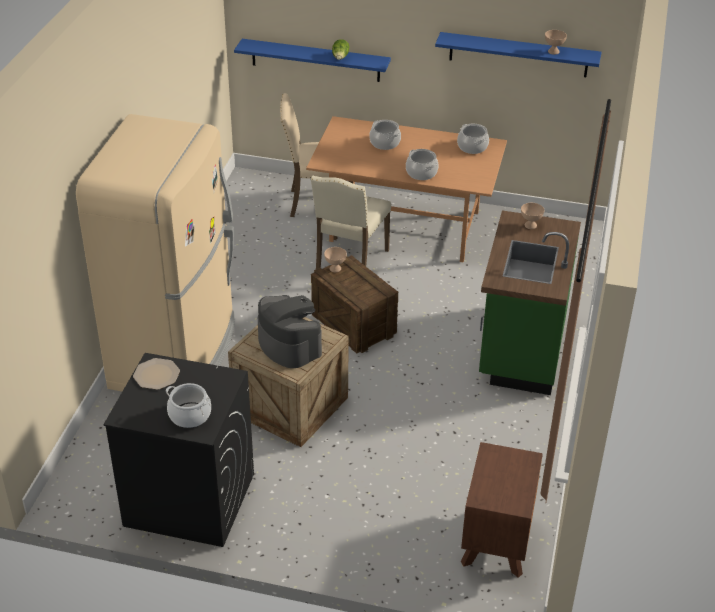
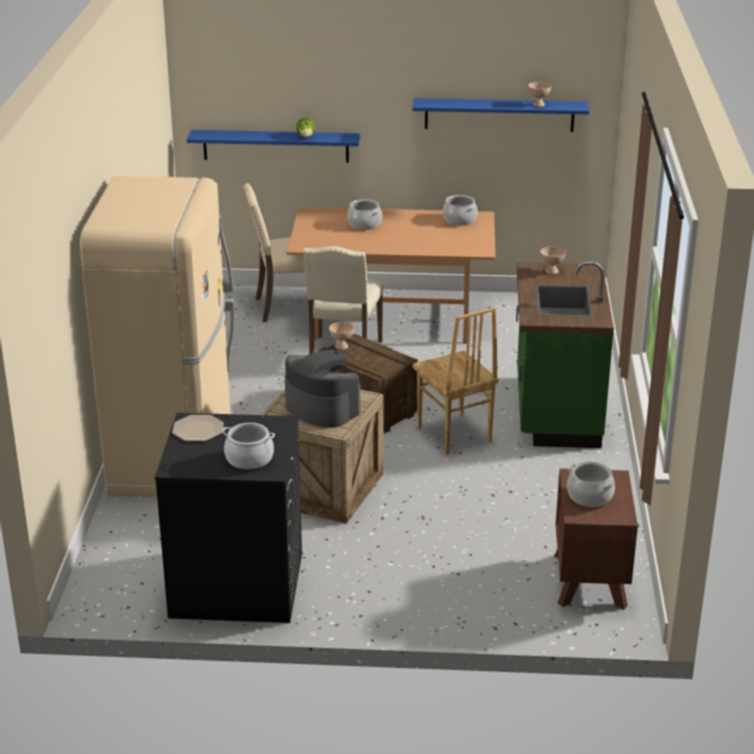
camera: 10 degrees left, 10 degrees down
cooking pot [406,149,438,180] -> cooking pot moved to [567,461,615,507]
none -> brown chair [413,307,499,455]

